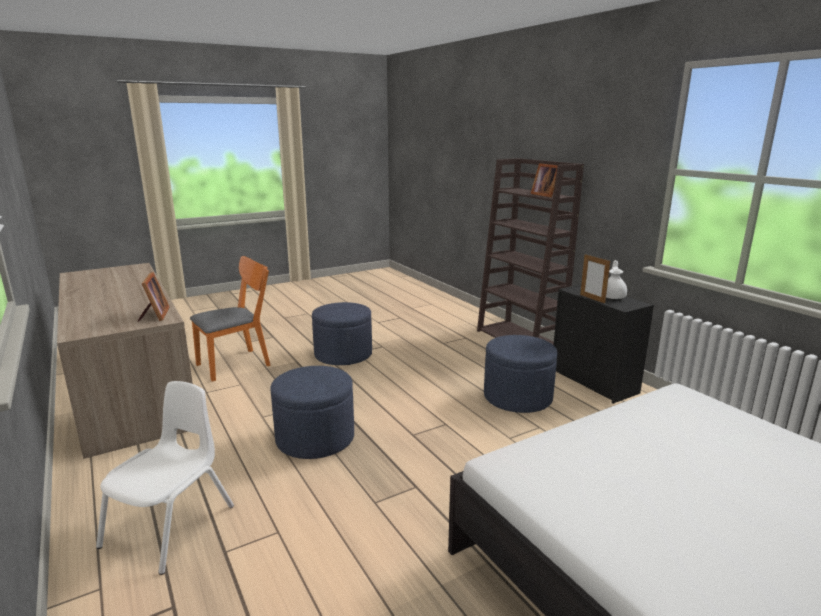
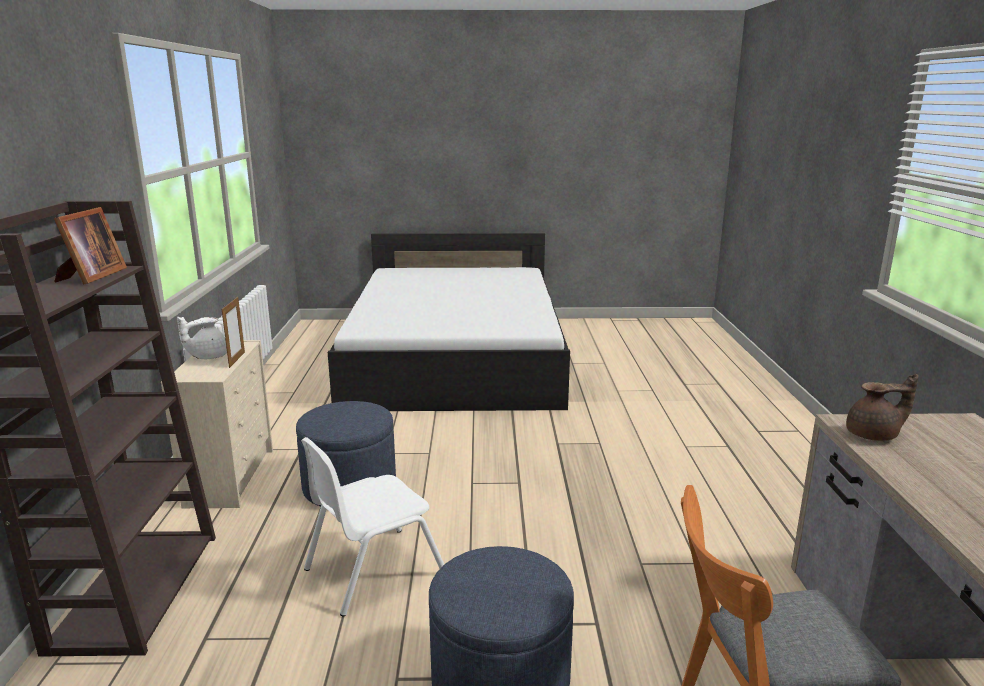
camera: 150 degrees left, 0 degrees up
white chair [96,381,234,575] -> white chair moved to [301,437,444,617]
picture frame [138,272,170,322] -> brown teapot [846,374,918,441]
blue ottoman [270,366,354,459] -> none
black dresser [554,284,654,404] -> beige dresser [161,340,273,508]

